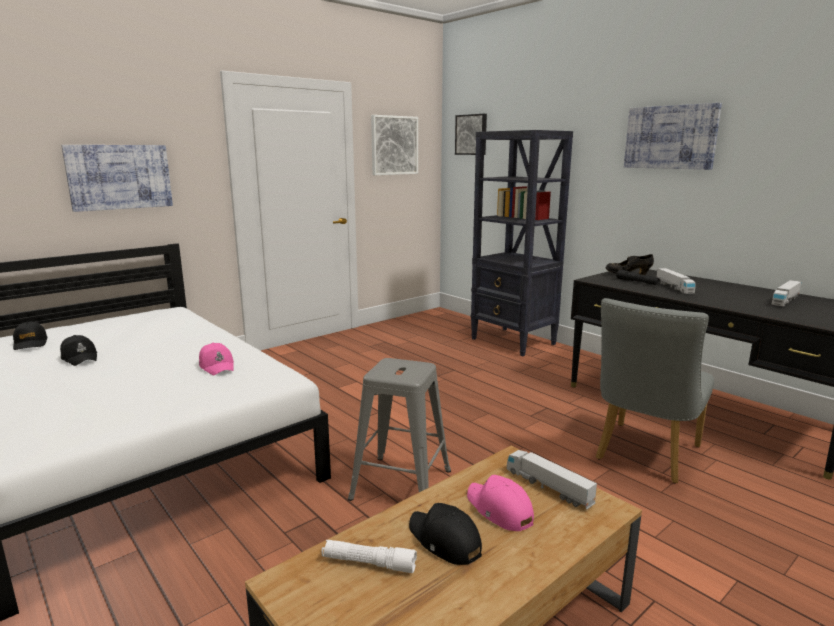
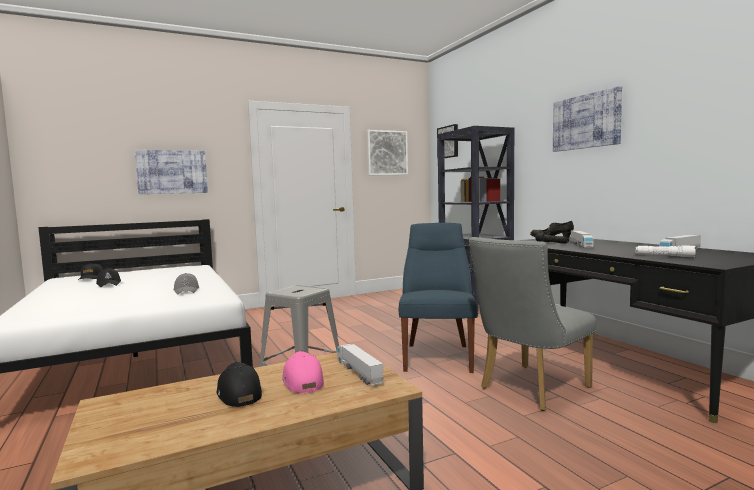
camera: 15 degrees right, 10 degrees down
pink cap [199,343,234,375] -> grey cap [174,273,199,294]
white flashlight [321,540,417,573] -> white flashlight moved to [636,245,696,257]
none -> blue chair [399,223,477,373]

